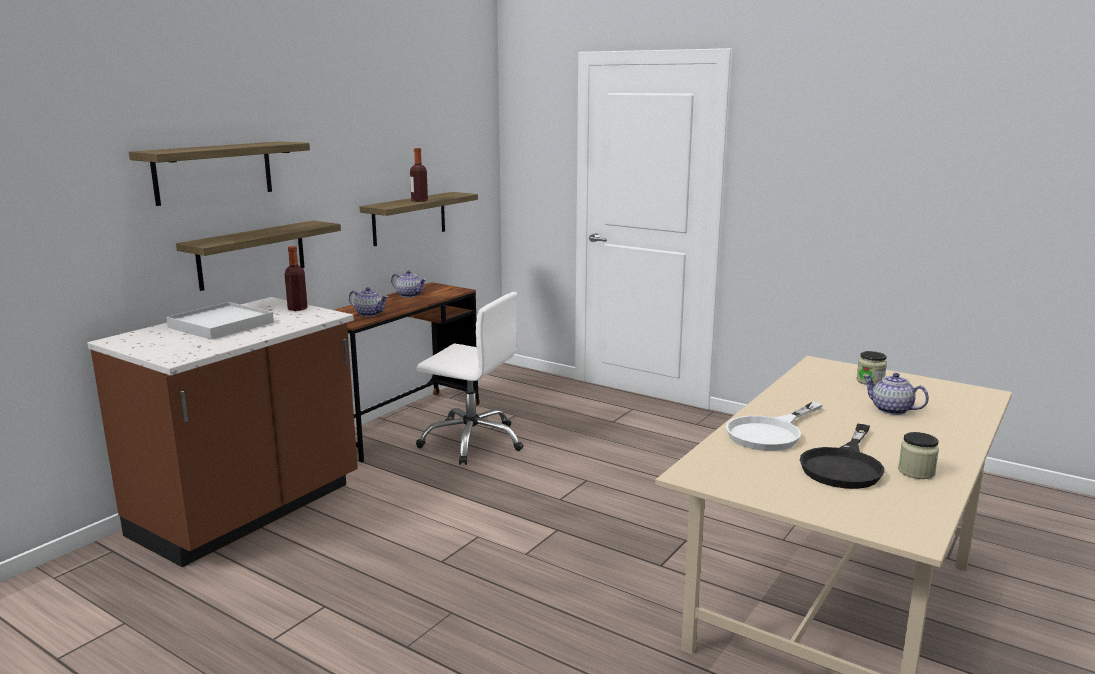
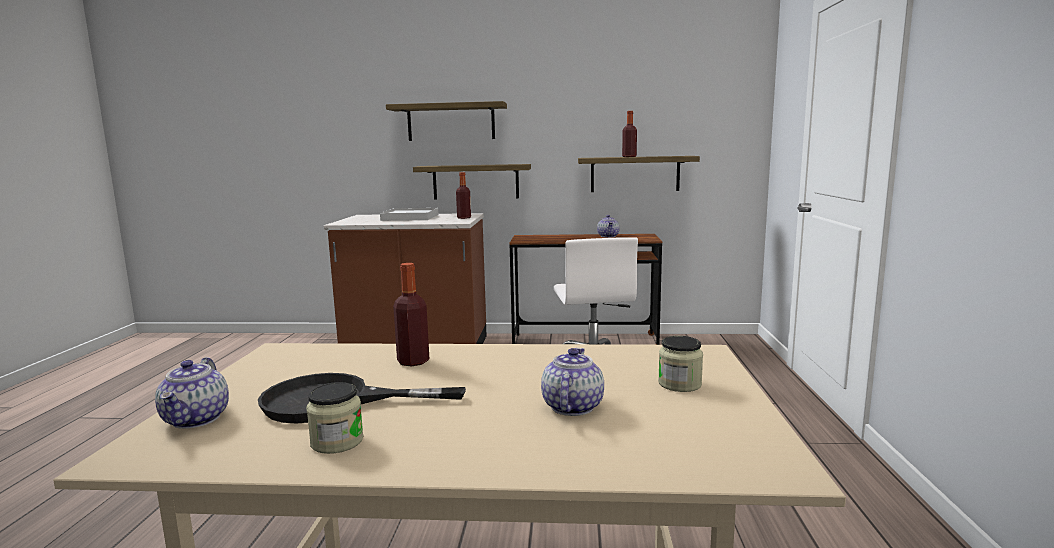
camera: 60 degrees right, 5 degrees down
teapot [349,287,388,317] -> teapot moved to [155,357,229,429]
white frying pan [726,402,823,451] -> bottle [393,263,430,367]

